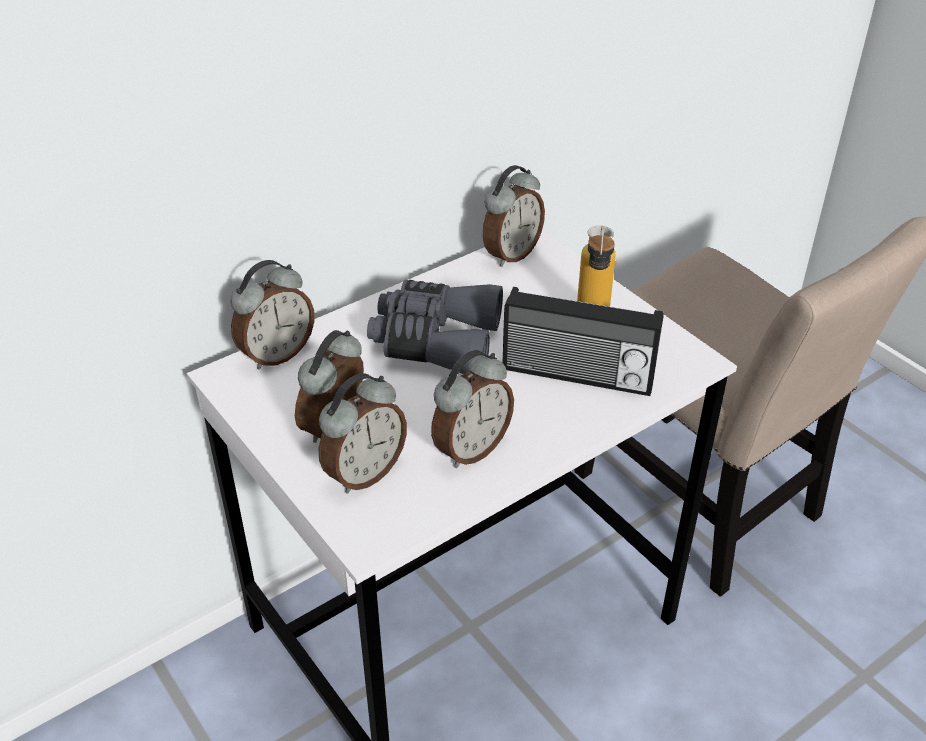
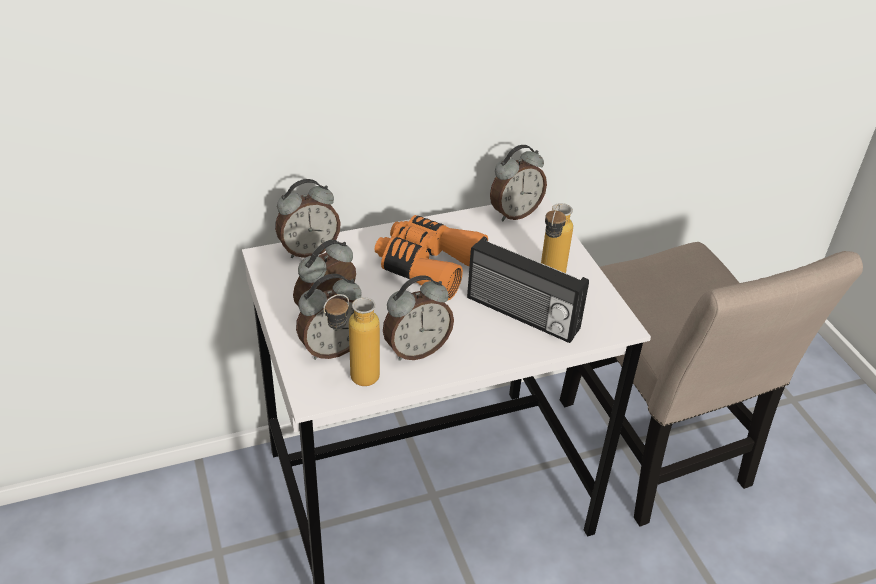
camera: 15 degrees right, 0 degrees up
grey binoculars [367,280,503,374] -> orange binoculars [375,215,488,300]
none -> bottle [323,294,380,386]

